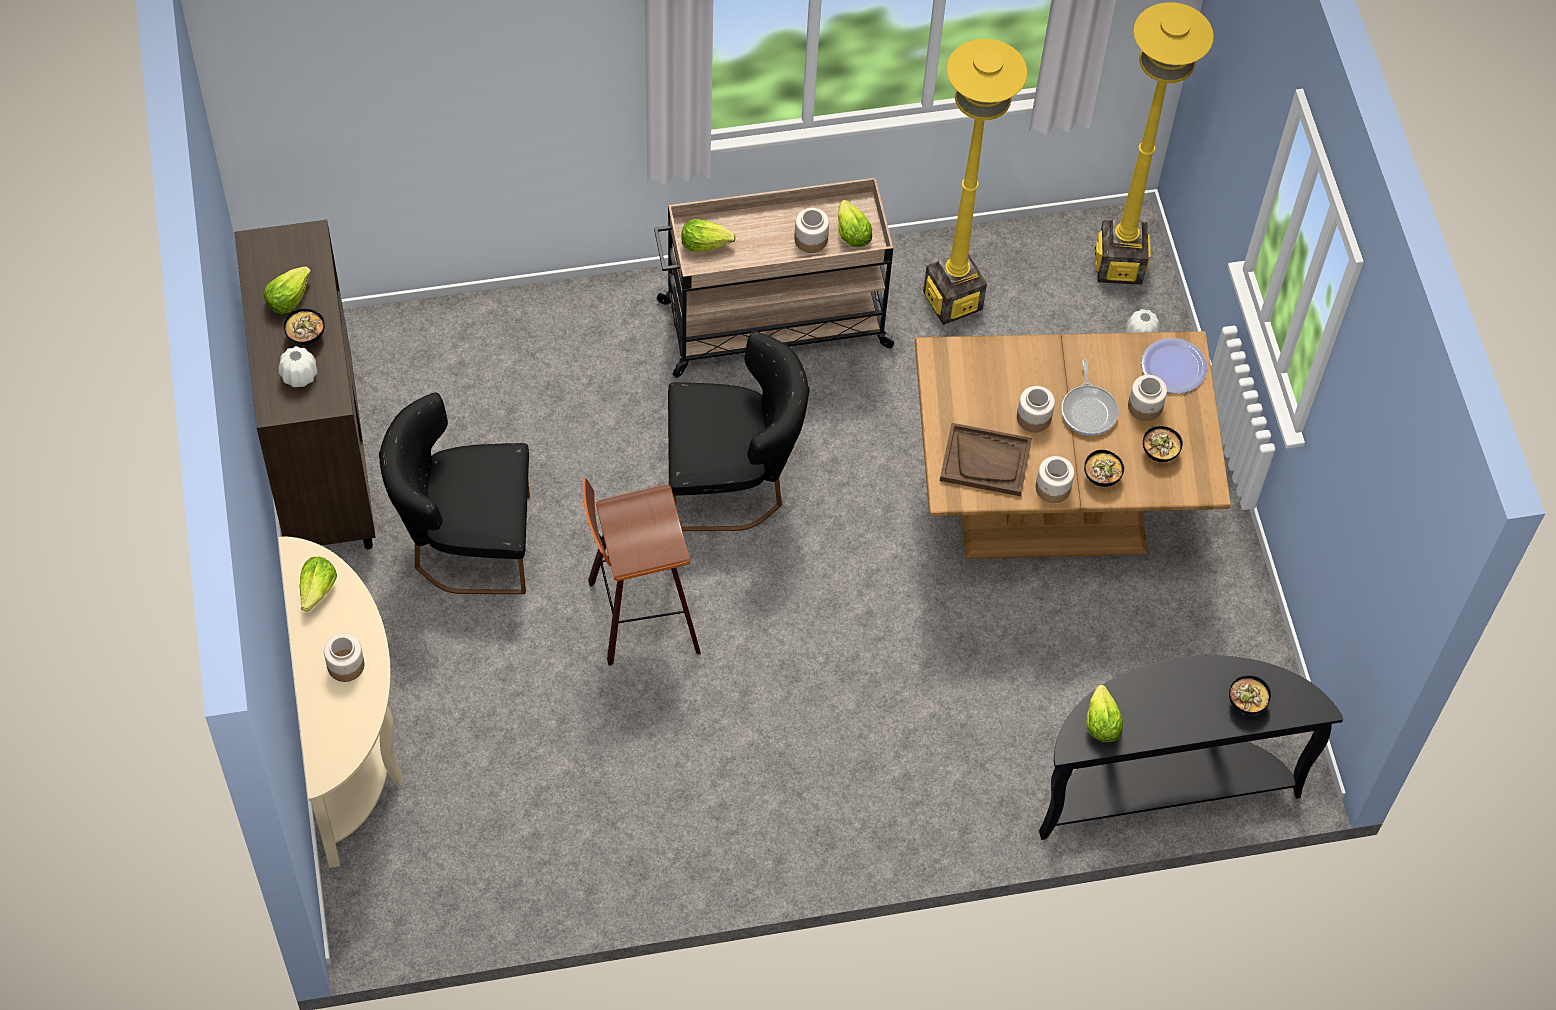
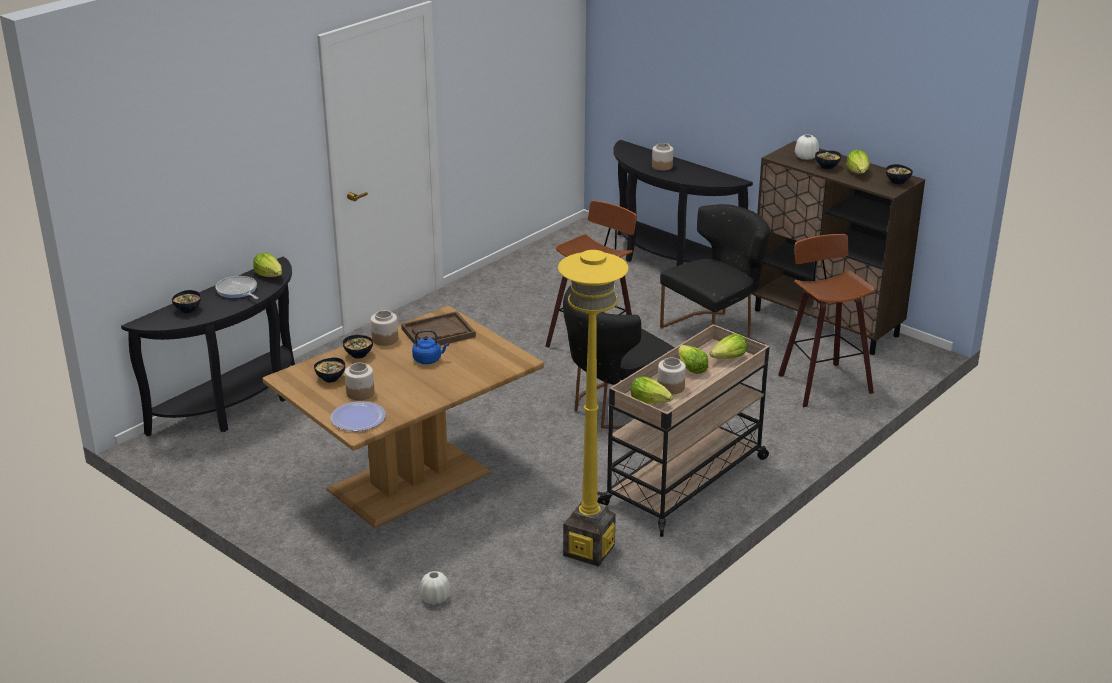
camera: 145 degrees right, 30 degrees down
beige console table [278,537,403,868] -> black console table [613,140,753,266]
lettuce [300,557,337,612] -> lettuce moved to [679,345,708,374]
jar [1017,386,1055,432] -> blue kettle [412,330,449,364]
frying pan [1061,359,1119,436] -> frying pan moved to [216,276,258,299]
yellow floor lamp [1095,2,1214,285] -> none
none -> stool [778,234,875,407]
none -> bowl [886,164,913,185]

